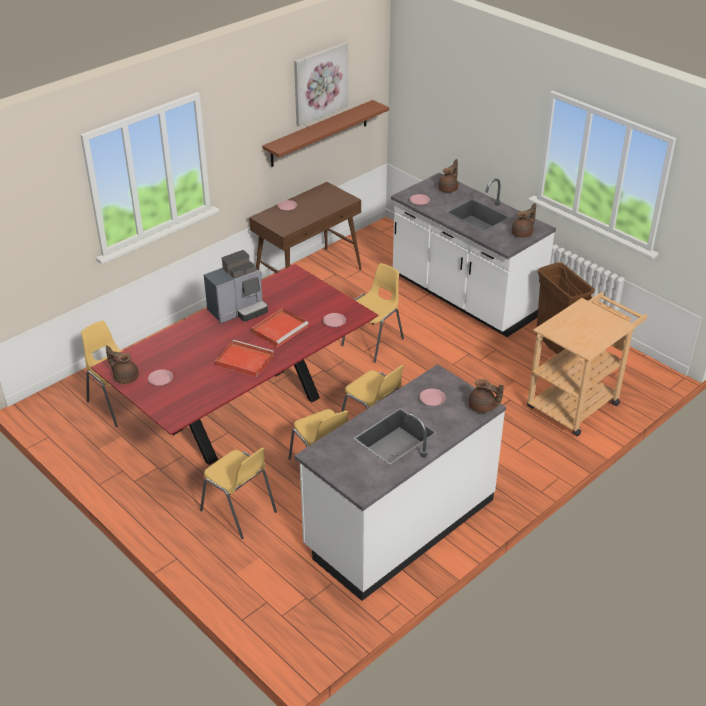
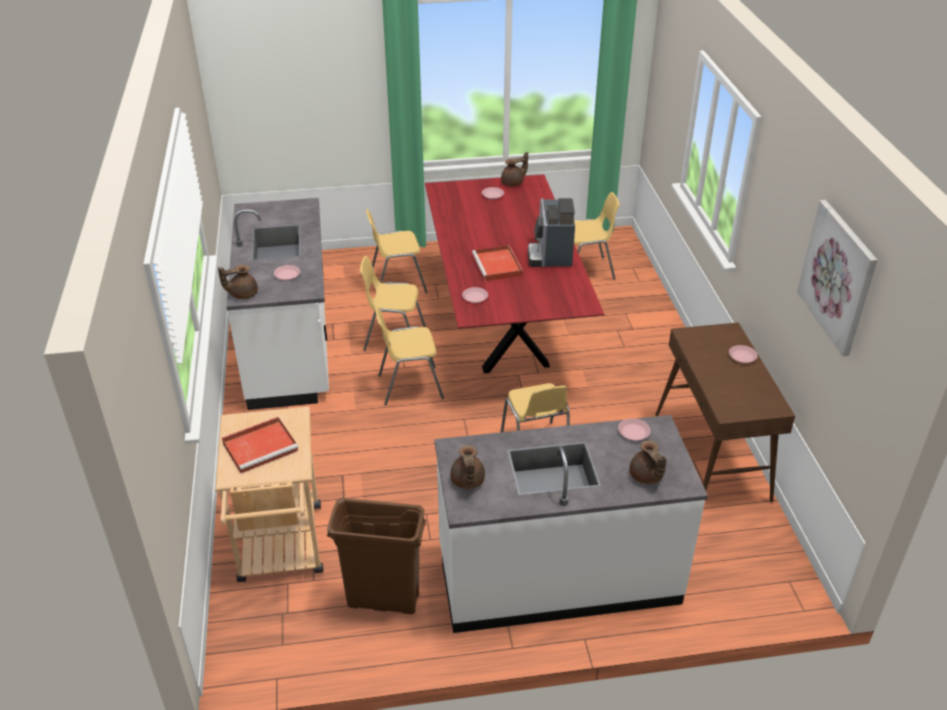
camera: 125 degrees right, 0 degrees up
red tray [215,340,274,378] -> red tray moved to [222,417,298,473]
brown shelf [262,100,389,167] -> none

